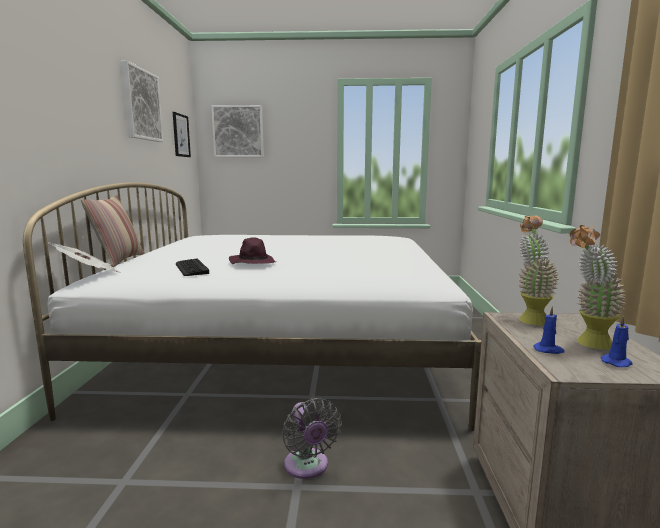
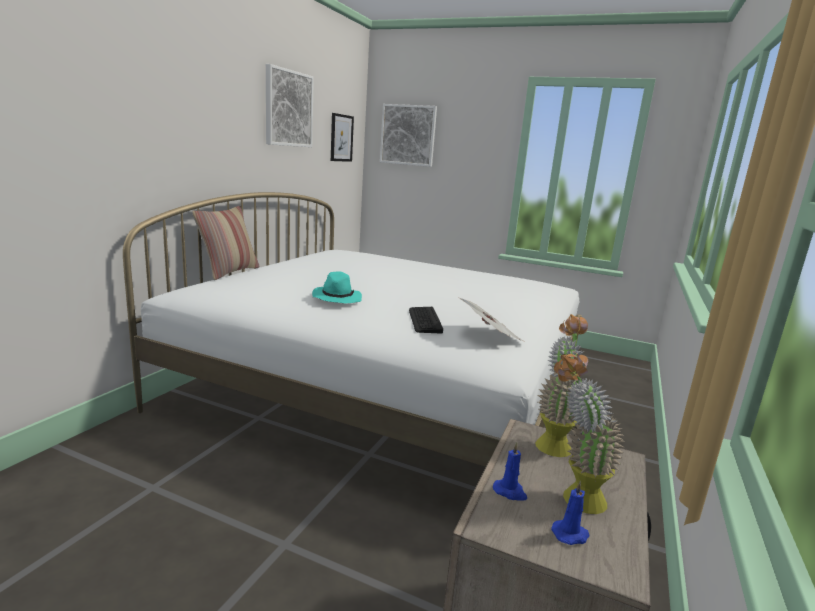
camera: 20 degrees right, 5 degrees up
newspaper [47,242,119,272] -> newspaper moved to [457,297,523,341]
keyboard [176,259,209,276] -> keyboard moved to [409,307,443,334]
purple hat [229,237,276,264] -> turquoise hat [312,271,362,303]
grey fan [282,398,342,479] -> none

